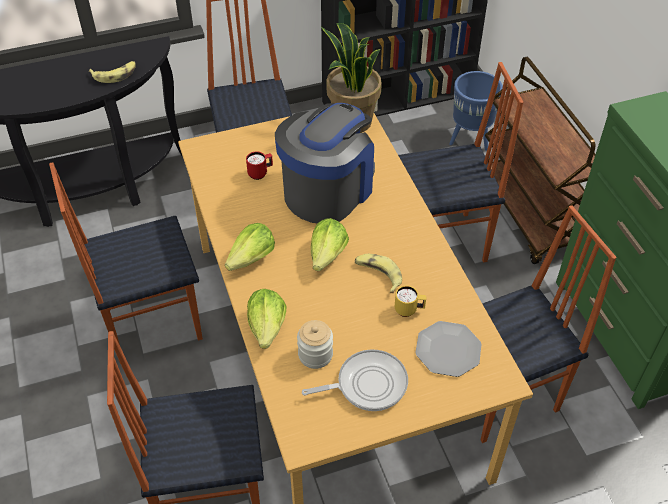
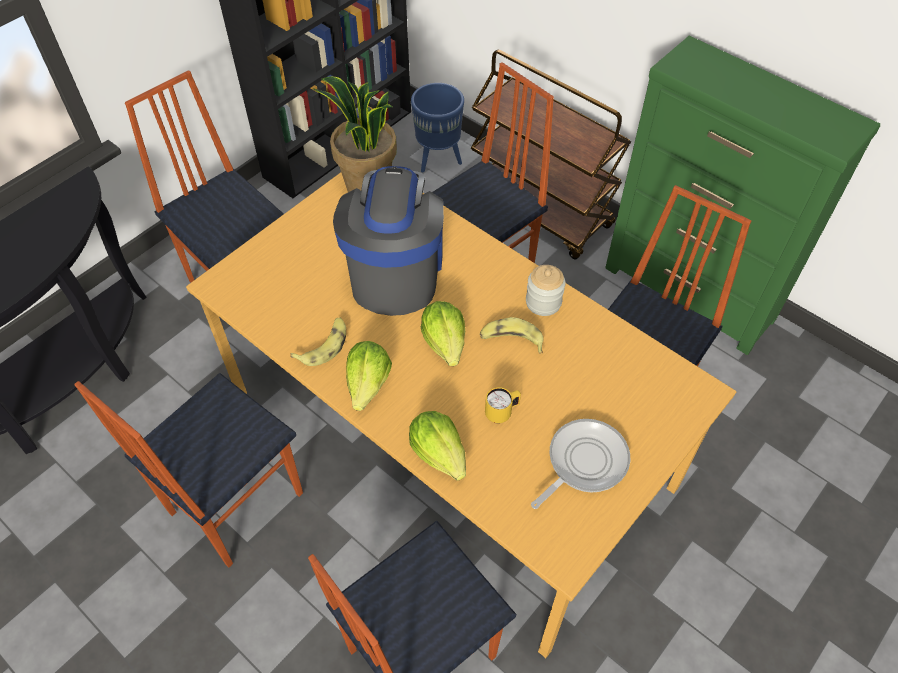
camera: 30 degrees left, 5 degrees up
banana [89,61,136,83] -> banana moved to [291,317,346,366]
red mug [246,151,273,180] -> none
jar [297,320,333,369] -> jar moved to [526,265,565,316]
yellow mug [395,286,426,317] -> yellow mug moved to [485,387,521,424]
plate [415,321,481,377] -> none

